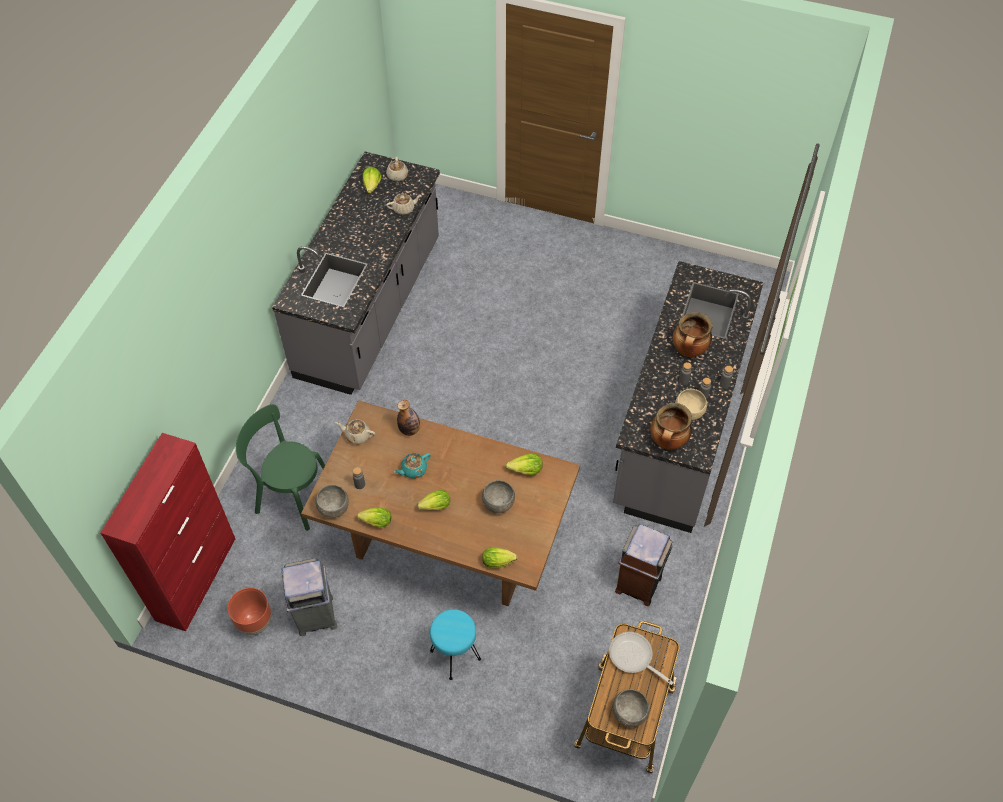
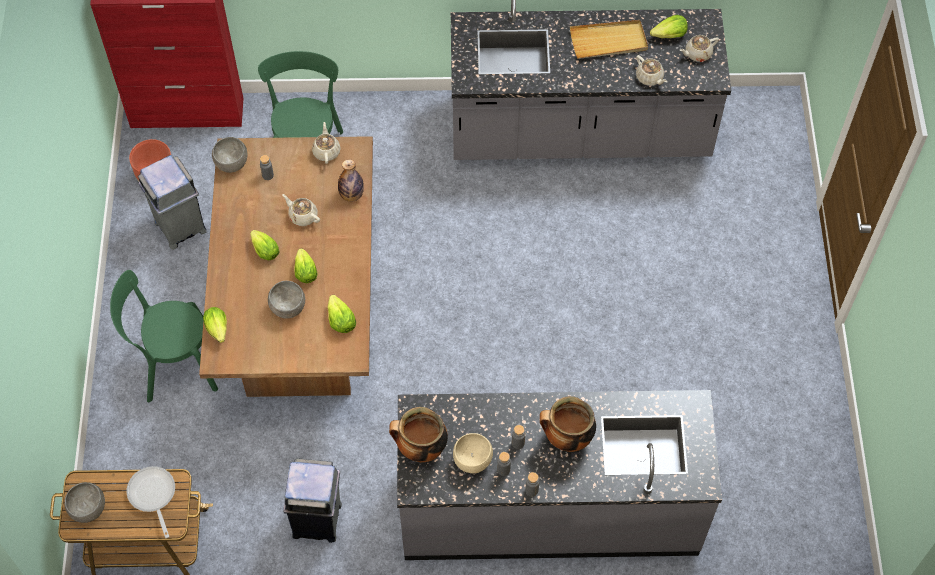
camera: 70 degrees right, 5 degrees up
lettuce [357,508,391,527] -> lettuce moved to [294,248,318,283]
turquoise teapot [394,453,431,478] -> beige teapot [282,194,320,226]
turquoise stool [430,609,481,680] -> green chair [110,270,218,402]
frying pan [609,632,673,685] -> frying pan turned 45 degrees counterclockwise [127,466,175,538]
brown trash can [615,524,672,606] -> grey trash can [283,459,342,543]
none -> beige tray [570,20,648,59]

